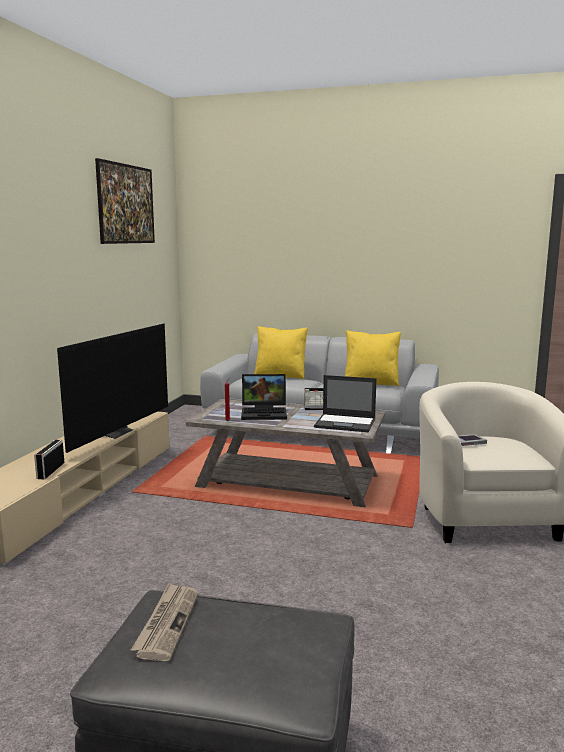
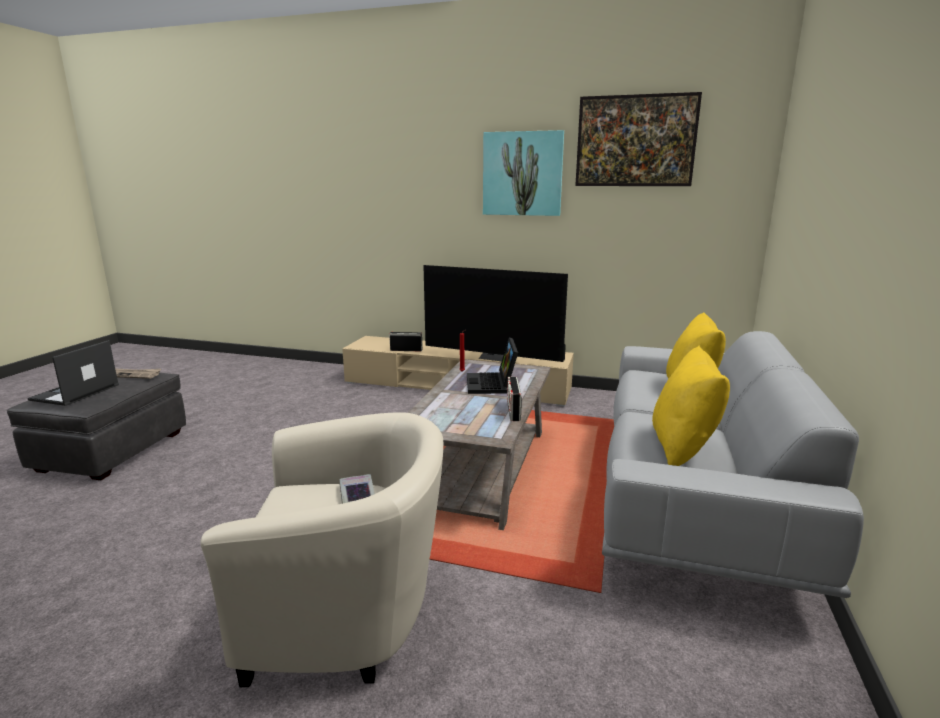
camera: 90 degrees right, 5 degrees up
laptop [314,375,377,432] -> laptop moved to [28,340,119,406]
none -> picture [483,130,564,216]

